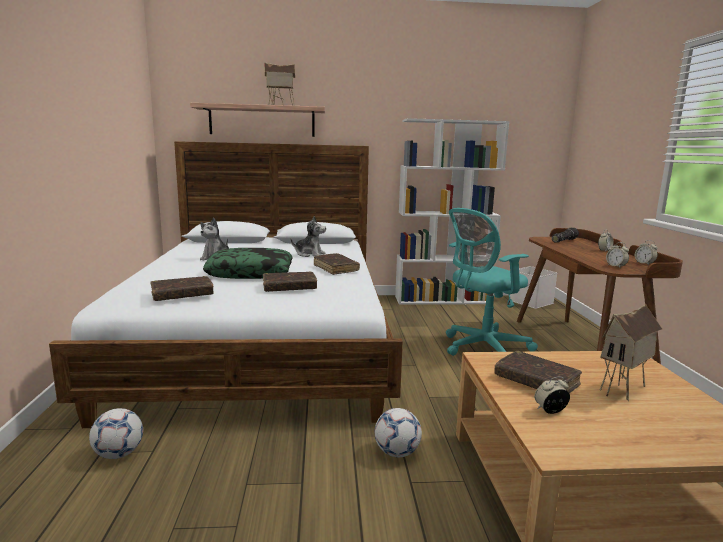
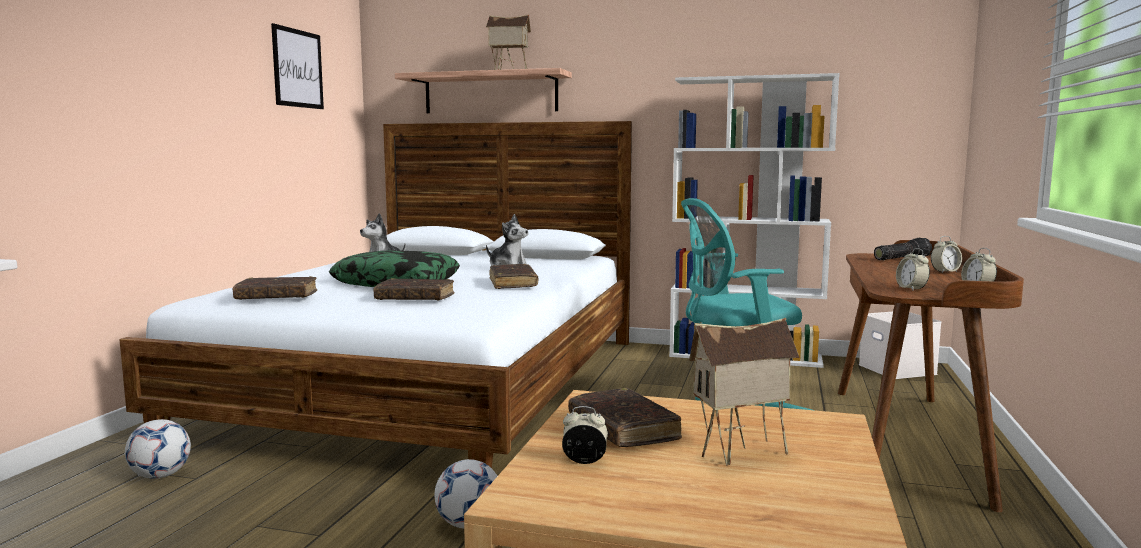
camera: 20 degrees right, 5 degrees down
none -> picture [271,23,324,109]

